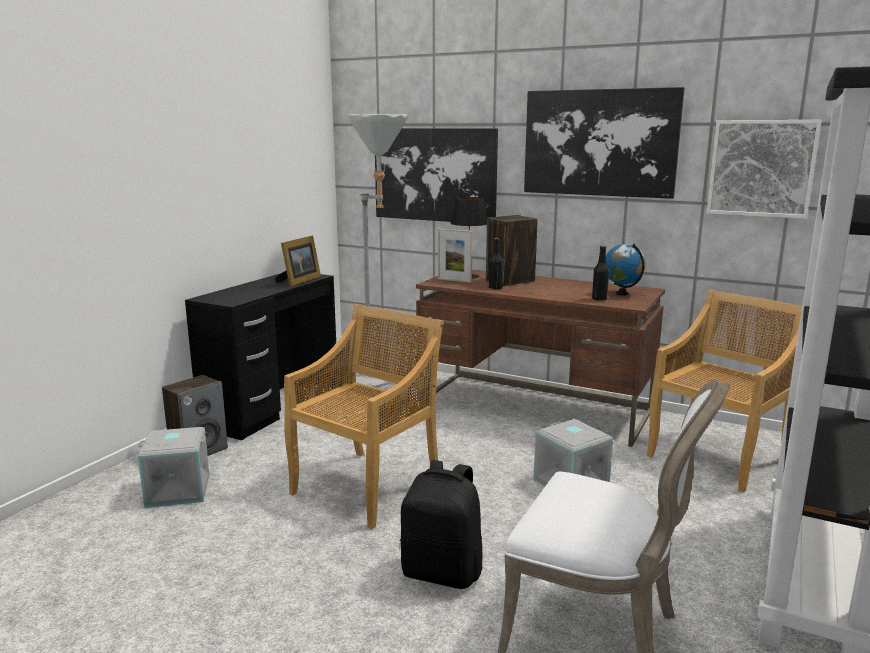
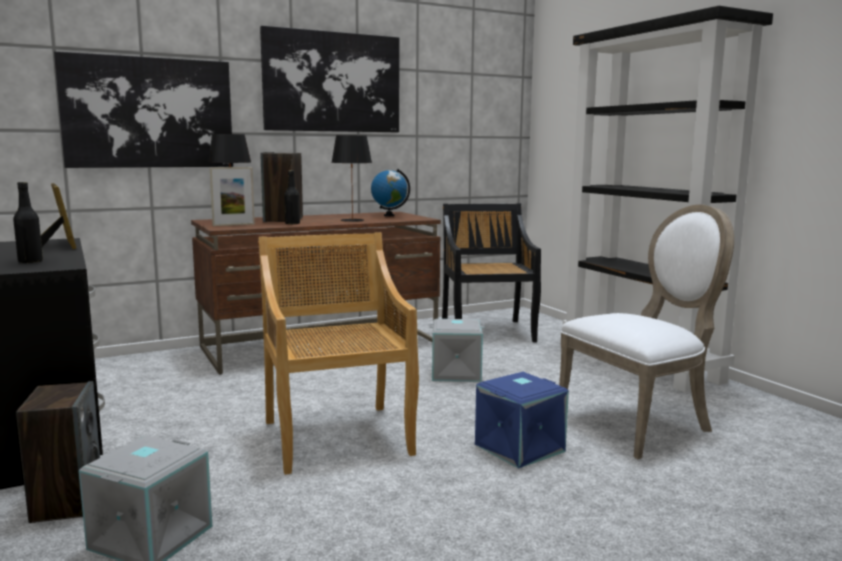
camera: 55 degrees left, 5 degrees down
grey floor lamp [347,114,408,388] -> none
black backpack [400,460,482,589] -> blue storage box [475,372,569,469]
black bottle [592,246,609,301] -> black bottle moved to [13,182,43,263]
beige chair [647,289,802,493] -> black chair [442,203,541,343]
picture [706,120,822,219] -> none
none -> black table lamp [331,135,372,222]

